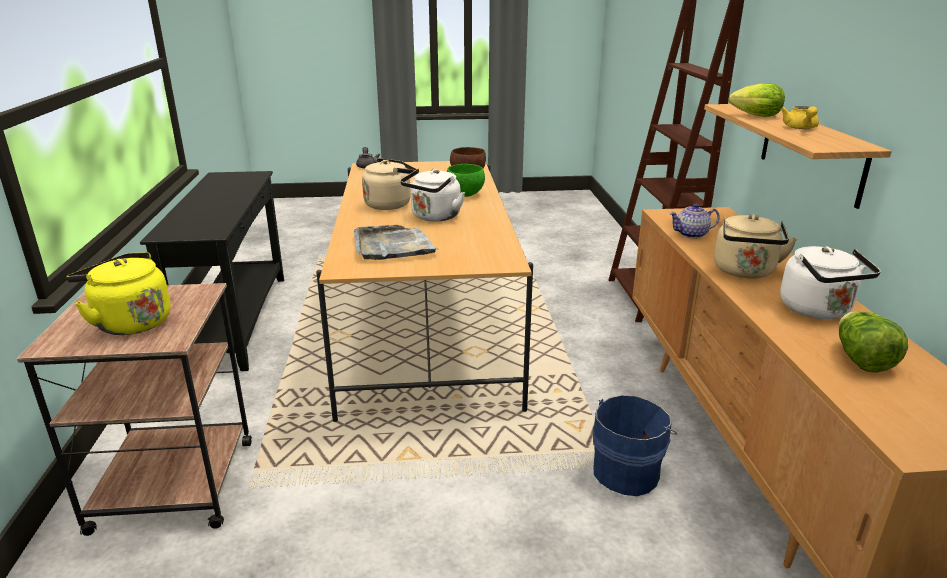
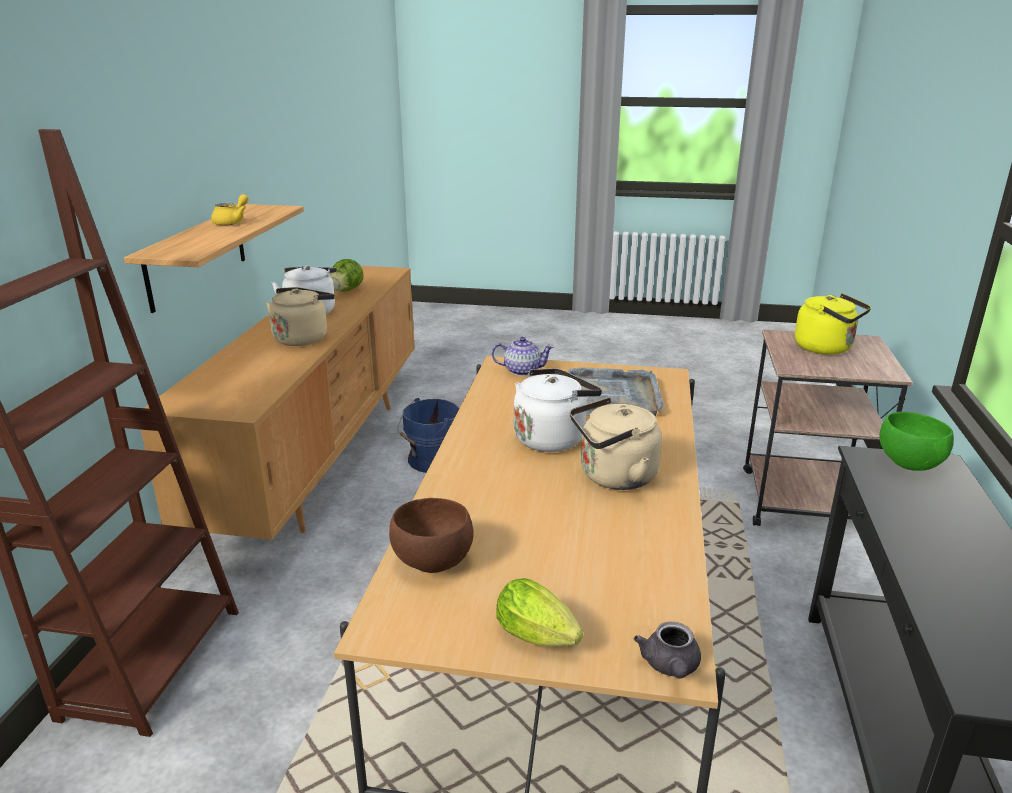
camera: 165 degrees left, 0 degrees up
green bowl [447,164,485,197] -> green bowl moved to [880,412,954,471]
teapot [669,204,720,239] -> teapot moved to [492,337,554,376]
lettuce [729,83,785,117] -> lettuce moved to [496,578,583,647]

